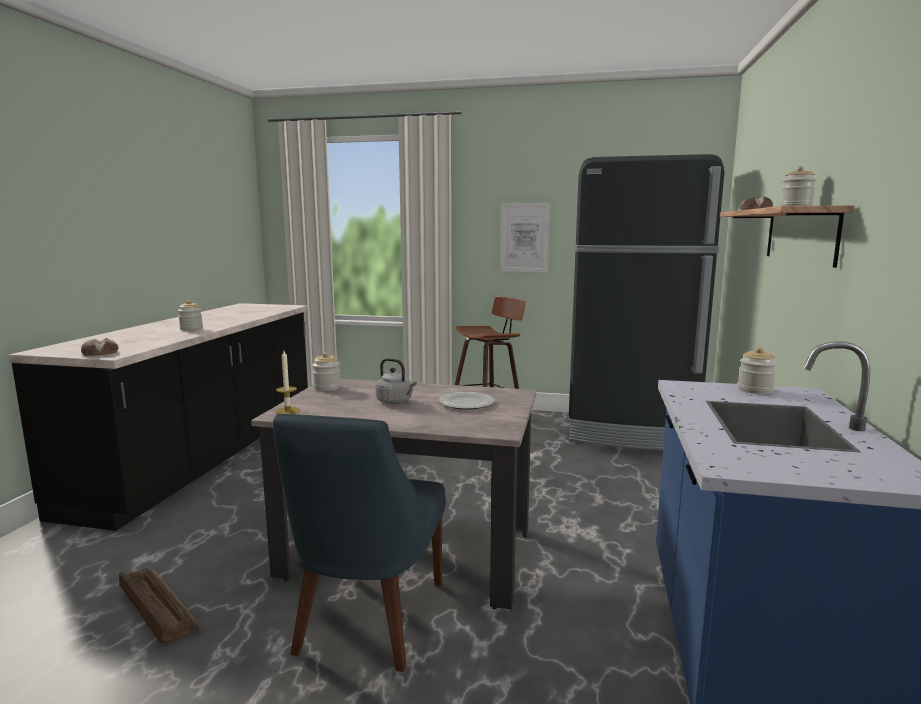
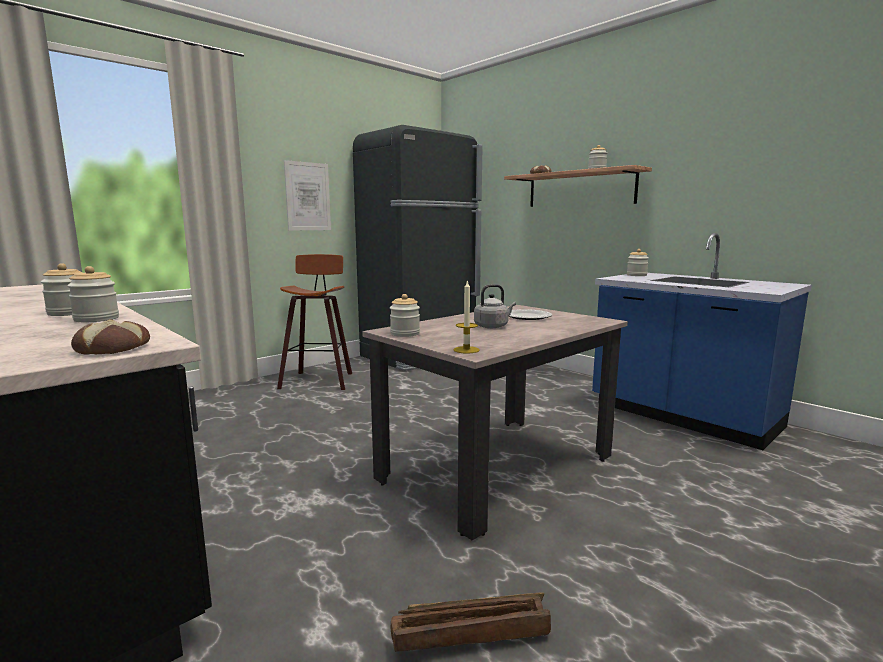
camera: 55 degrees left, 0 degrees up
blue chair [273,414,446,672] -> none
none -> jar [67,266,119,322]

